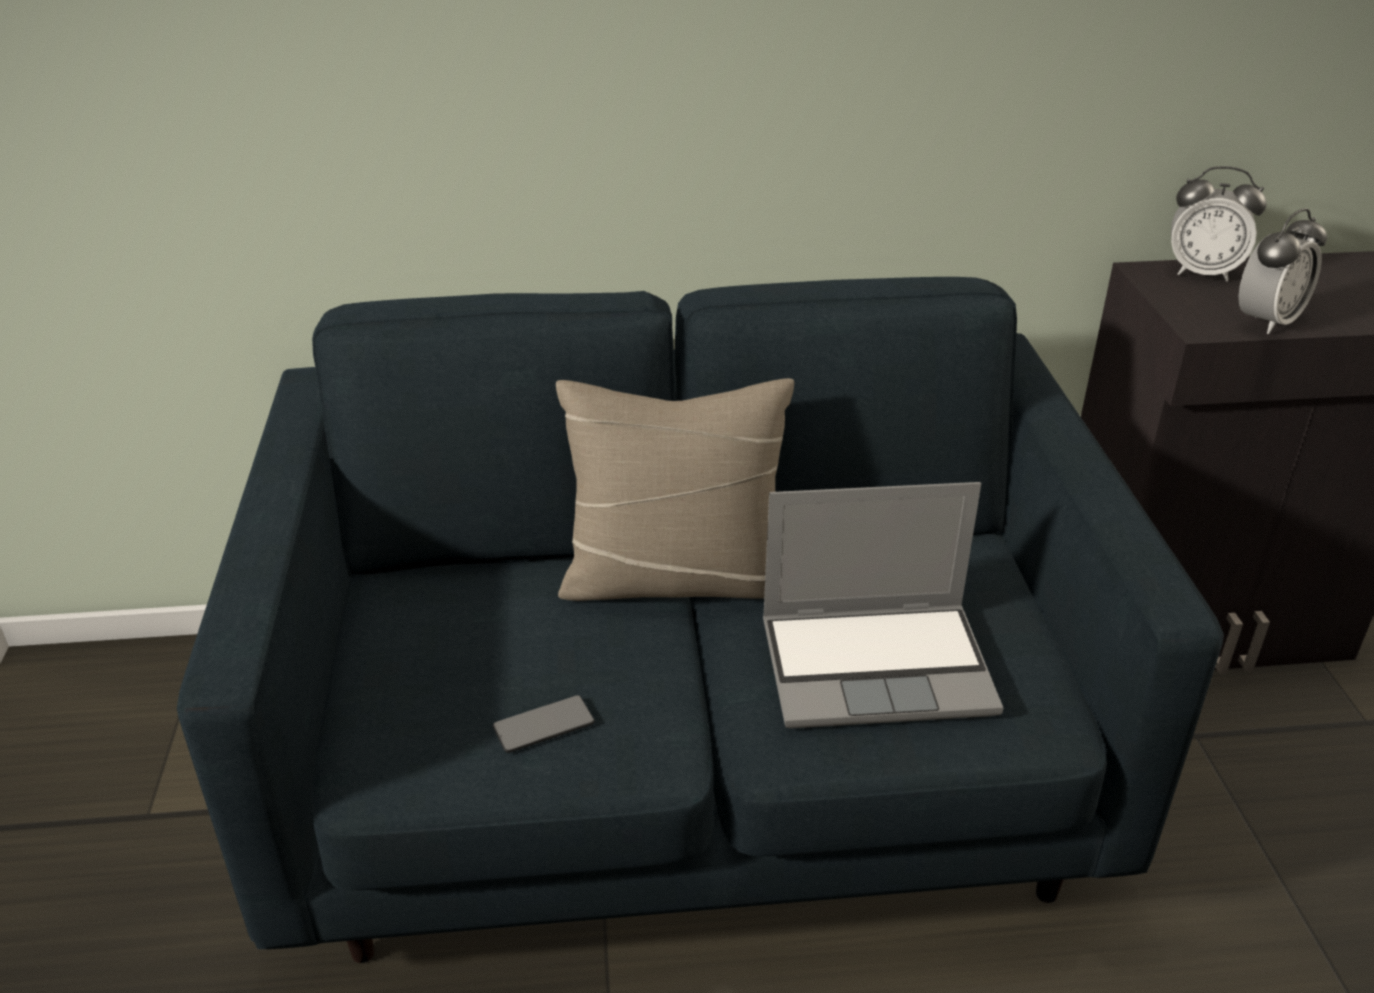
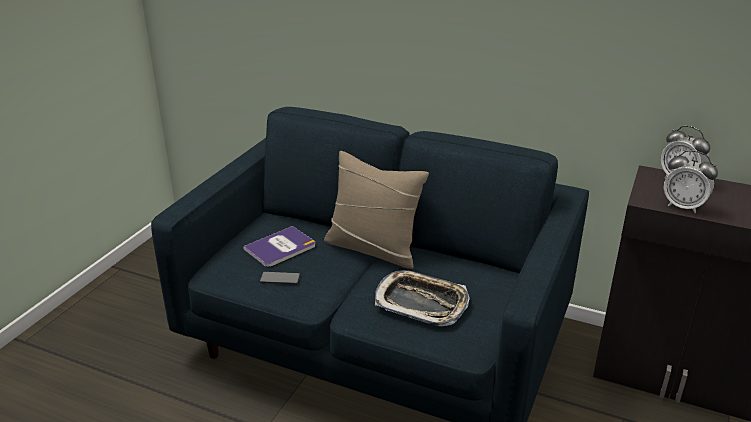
camera: 30 degrees right, 5 degrees down
laptop [763,482,1003,728] -> tray [375,270,470,326]
alarm clock [1239,208,1327,334] -> alarm clock turned 45 degrees clockwise [664,150,718,213]
none -> book [243,226,315,267]

